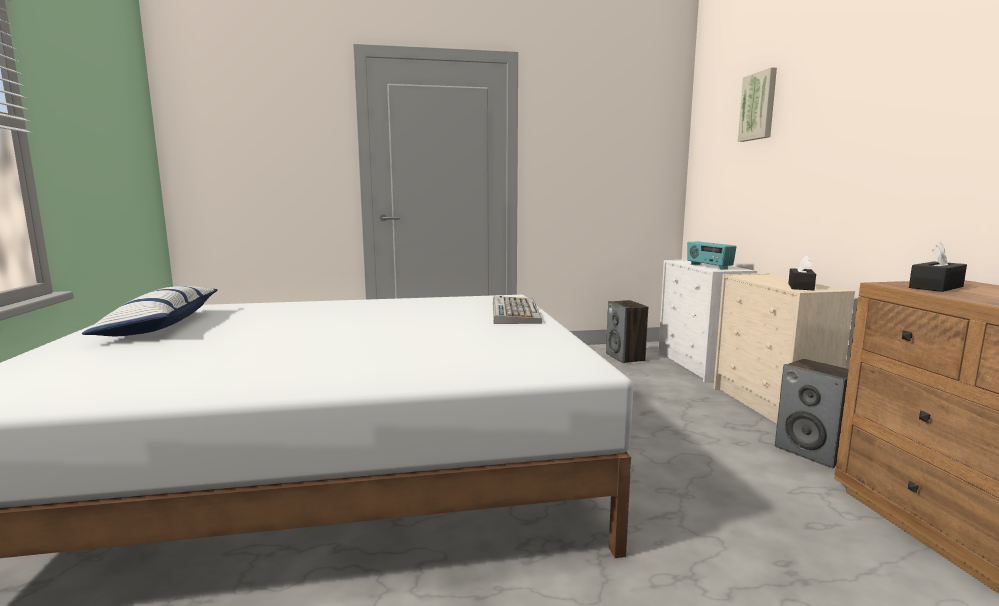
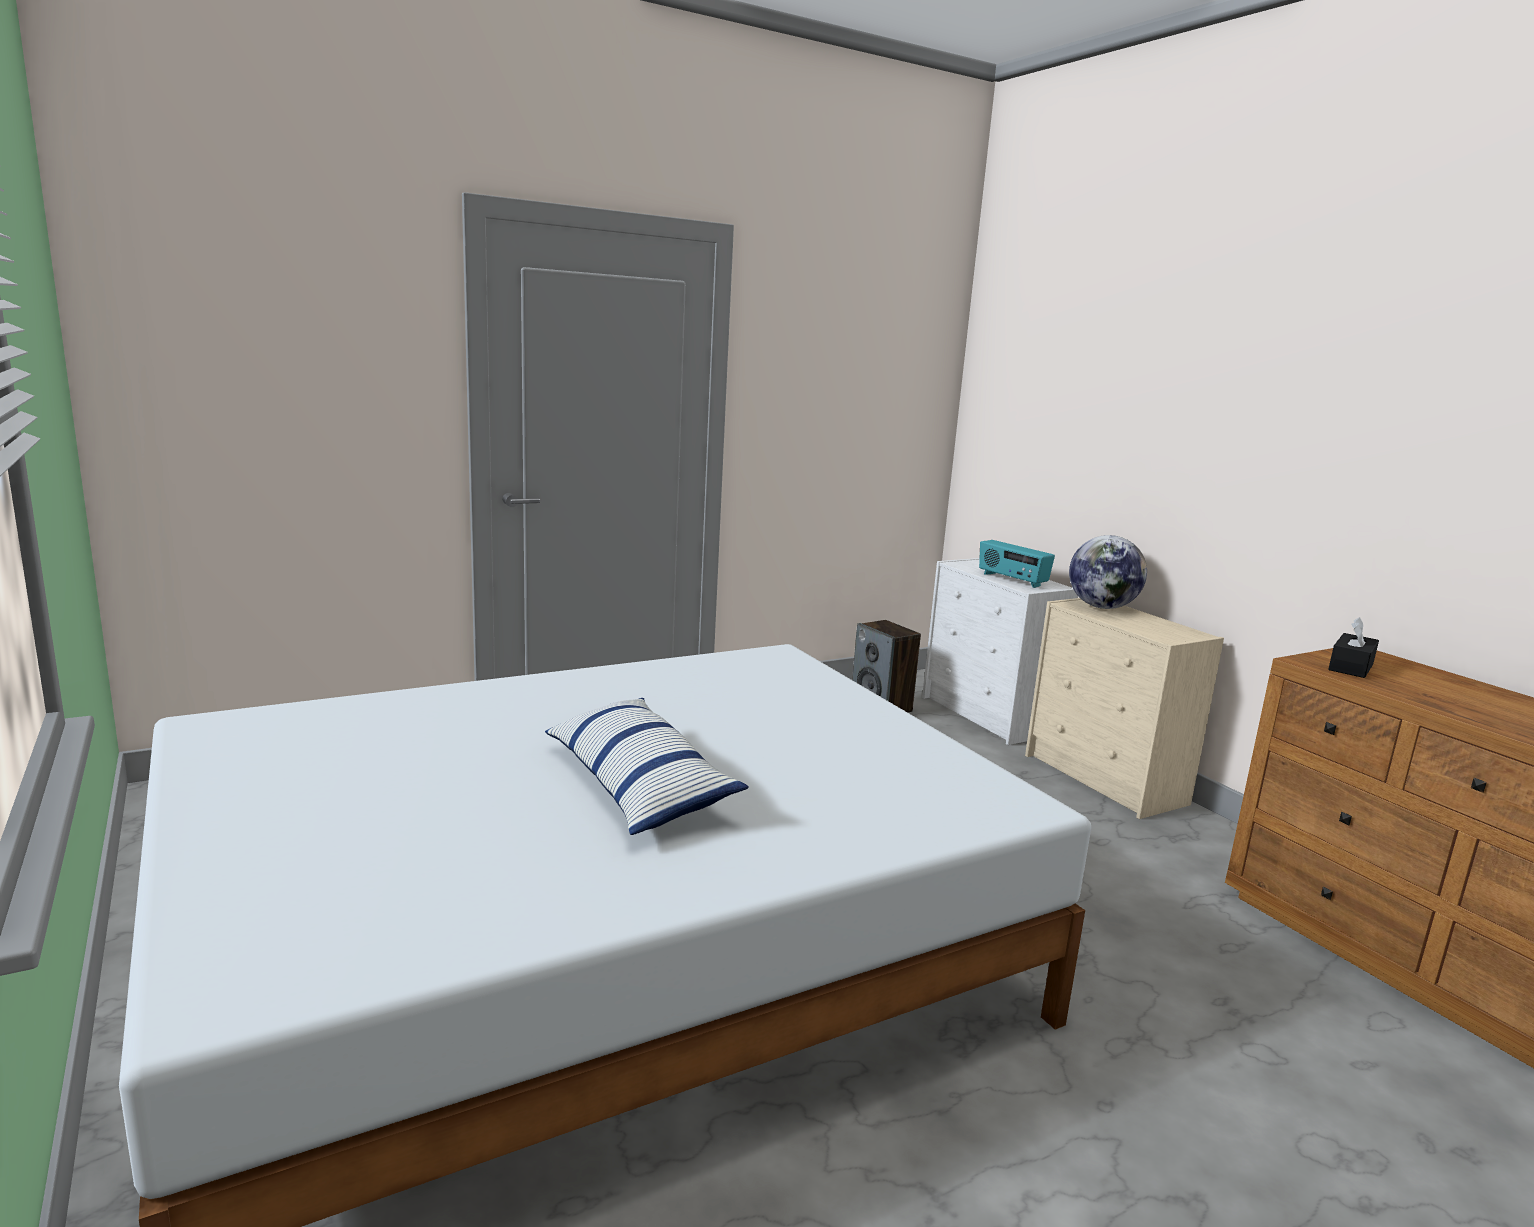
camera: 20 degrees left, 5 degrees up
pillow [82,286,217,336] -> pillow moved to [545,698,749,835]
keyboard [493,296,542,324] -> none
picture [738,67,777,142] -> none
speaker [775,359,849,468] -> none
black tissue box [788,256,816,290] -> none
none -> globe [1069,535,1147,609]

